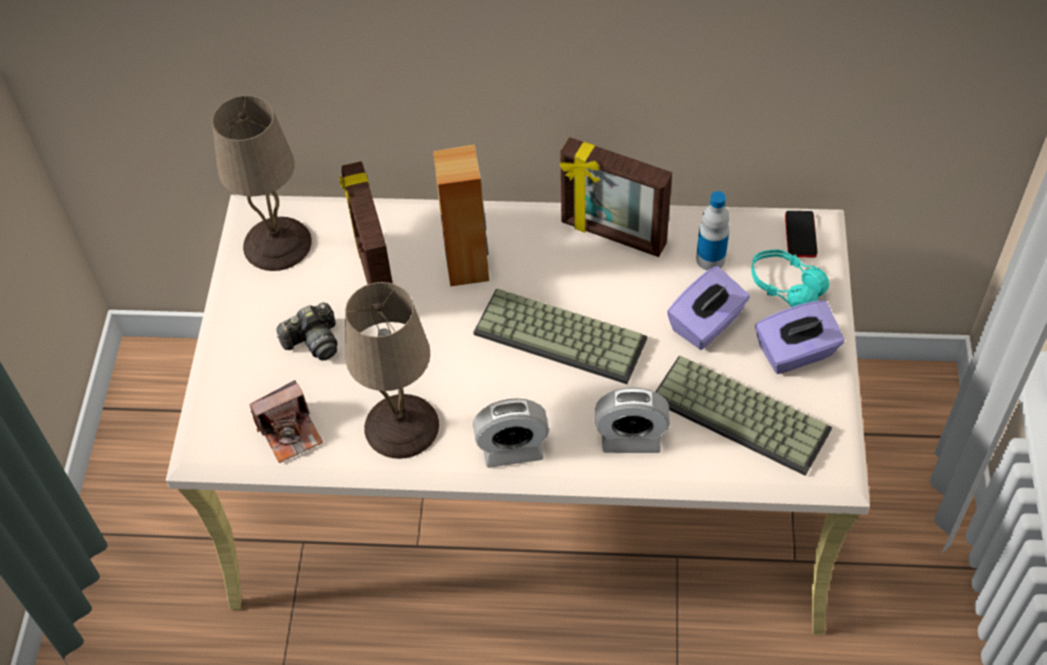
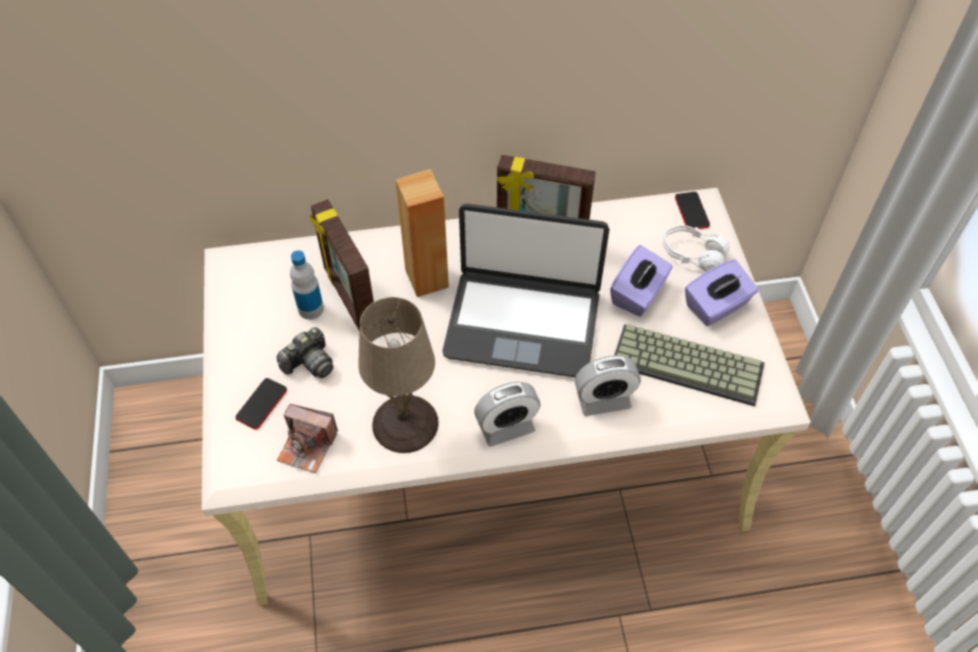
camera: 15 degrees left, 0 degrees up
beige table lamp [212,95,312,271] -> none
camera [249,380,323,463] -> camera turned 60 degrees clockwise [277,404,338,473]
keyboard [473,288,647,384] -> laptop [442,204,610,377]
bottle [696,191,729,270] -> bottle moved to [290,251,324,319]
turquoise headphones [751,249,829,307] -> white headphones [663,225,730,272]
none -> phone [235,378,287,430]

